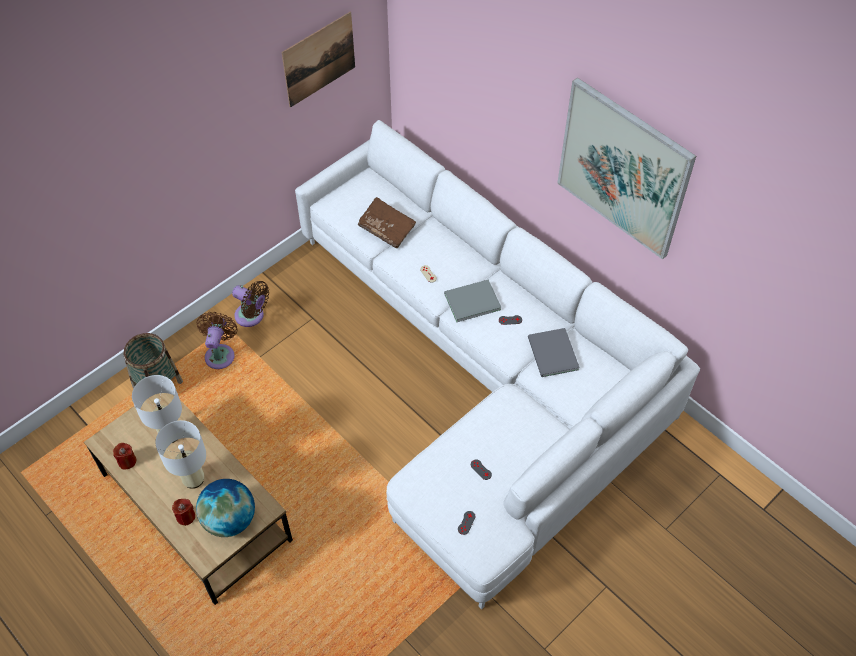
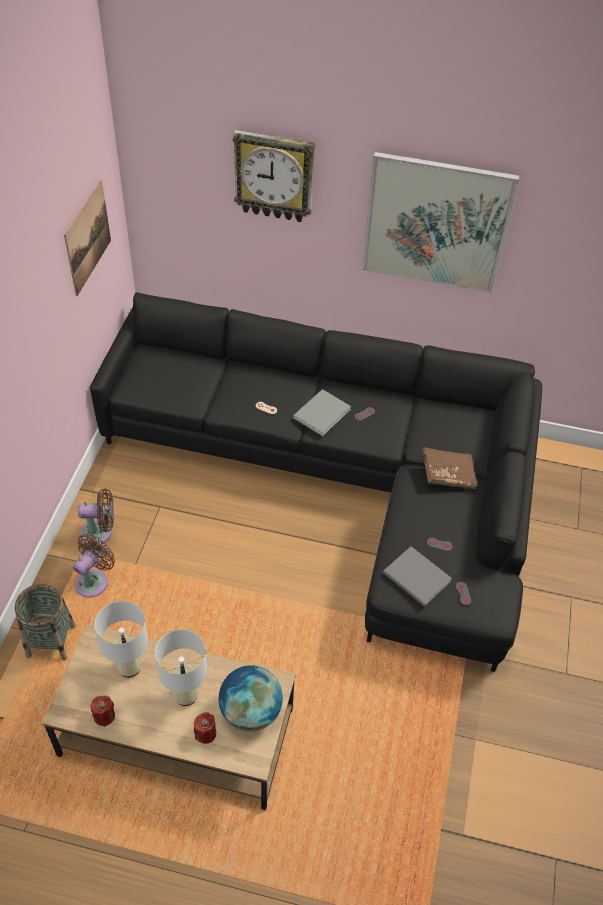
camera: 35 degrees left, 5 degrees down
brown fan [197,312,237,369] -> brown fan turned 60 degrees clockwise [73,534,115,598]
white sofa [295,120,700,610] -> black sofa [90,292,542,672]
brown book [358,197,416,248] -> brown book moved to [422,447,477,489]
grey book [528,328,580,377] -> grey book moved to [383,546,452,607]
none -> wall clock [233,130,315,222]

